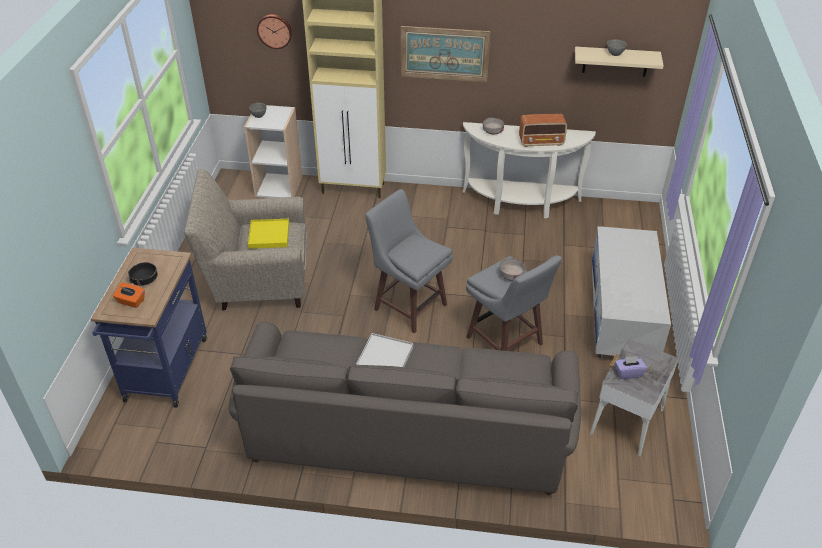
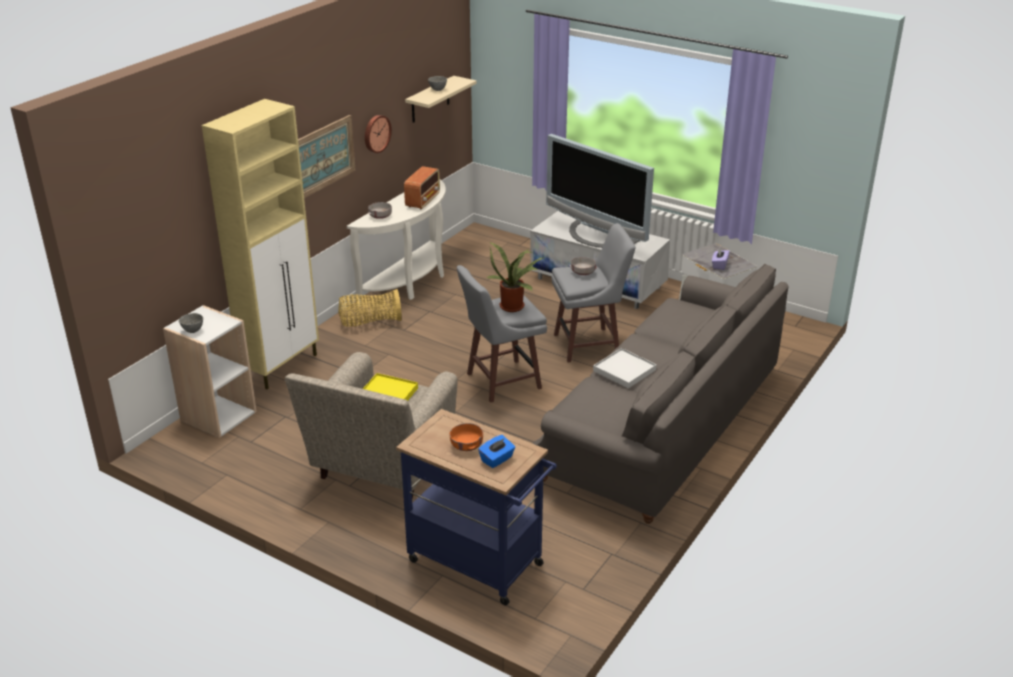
camera: 65 degrees left, 10 degrees down
orange tissue box [113,283,145,308] -> blue tissue box [478,435,515,468]
black bowl [128,262,158,286] -> orange bowl [450,423,483,451]
wall clock [257,14,292,49] -> wall clock moved to [365,115,392,153]
none -> basket [338,289,402,327]
none -> potted plant [486,242,545,312]
none -> television [546,134,654,248]

